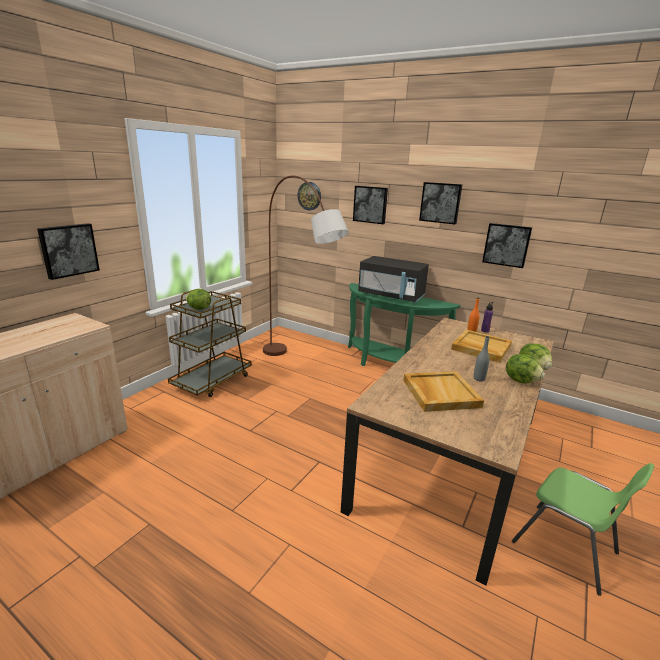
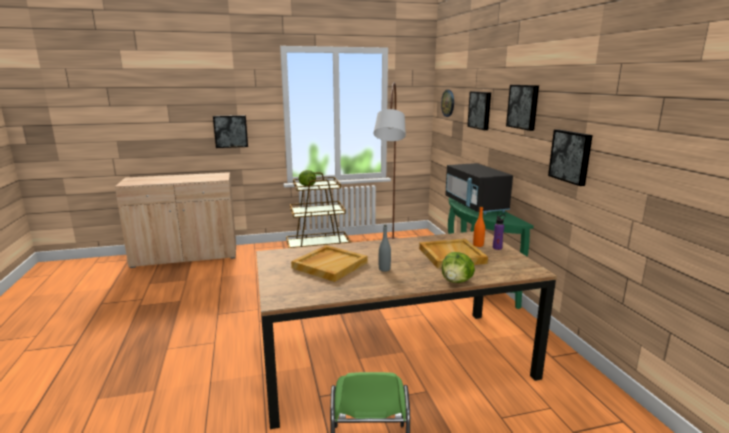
camera: 45 degrees right, 5 degrees down
lettuce [506,354,545,383] -> none

